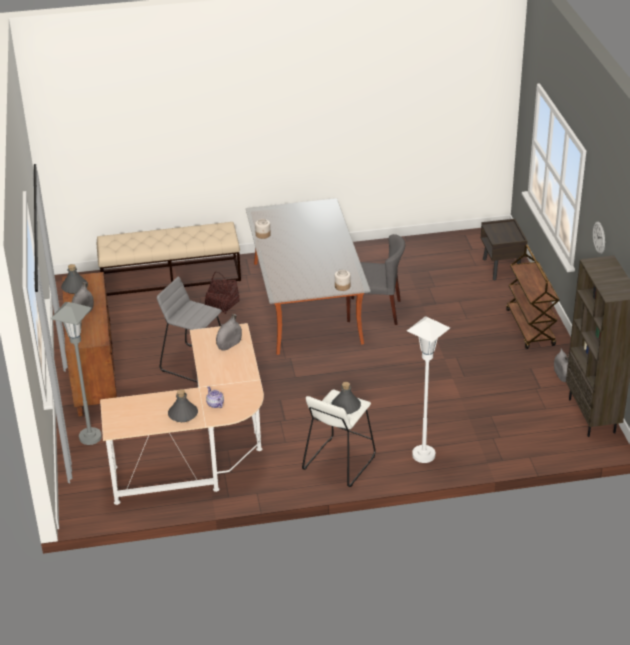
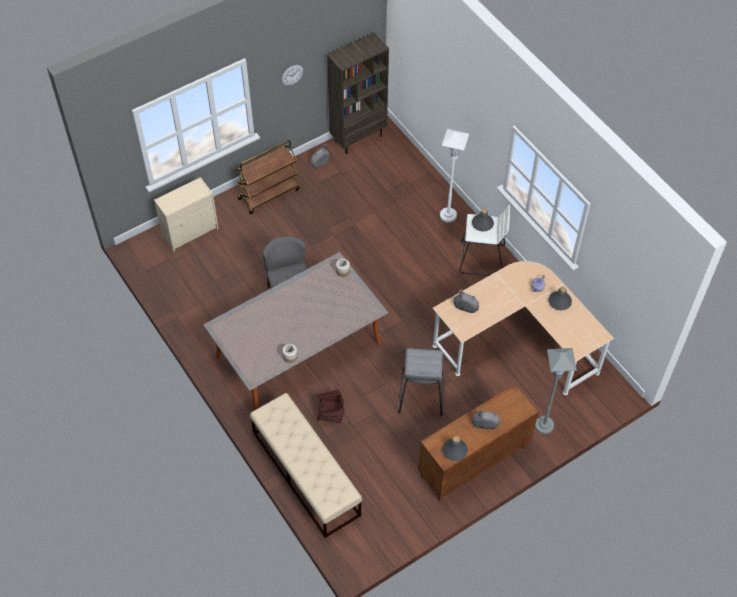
camera: 115 degrees left, 20 degrees up
brown nightstand [481,219,527,280] -> beige dresser [154,177,219,252]

